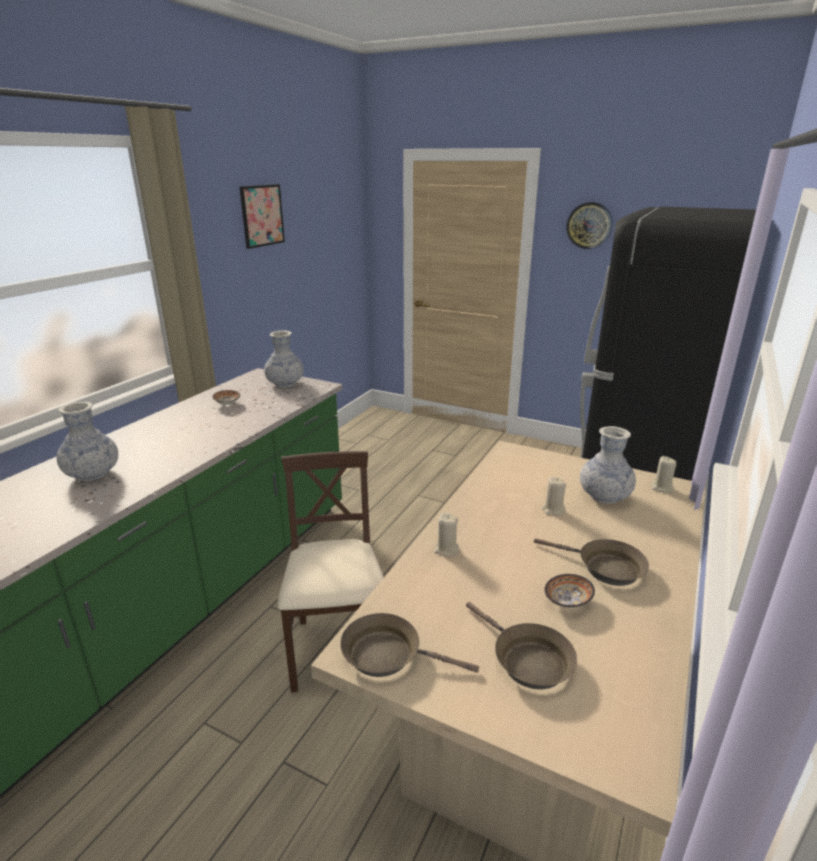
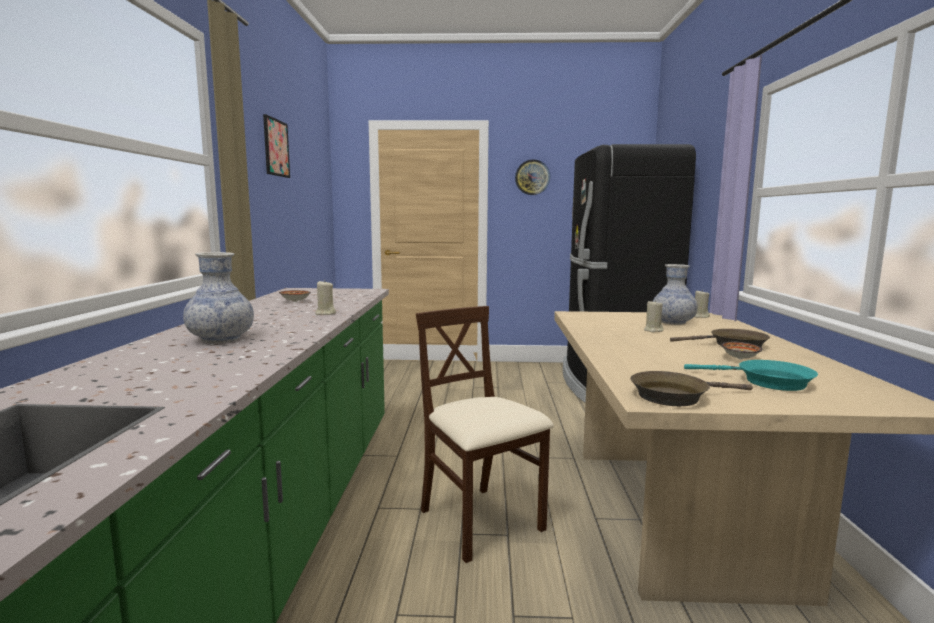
camera: 25 degrees left, 15 degrees down
vase [264,330,304,387] -> none
beige candle [434,513,459,557] -> beige candle moved to [315,280,336,315]
brown frying pan [466,602,577,689] -> turquoise frying pan [684,360,818,391]

